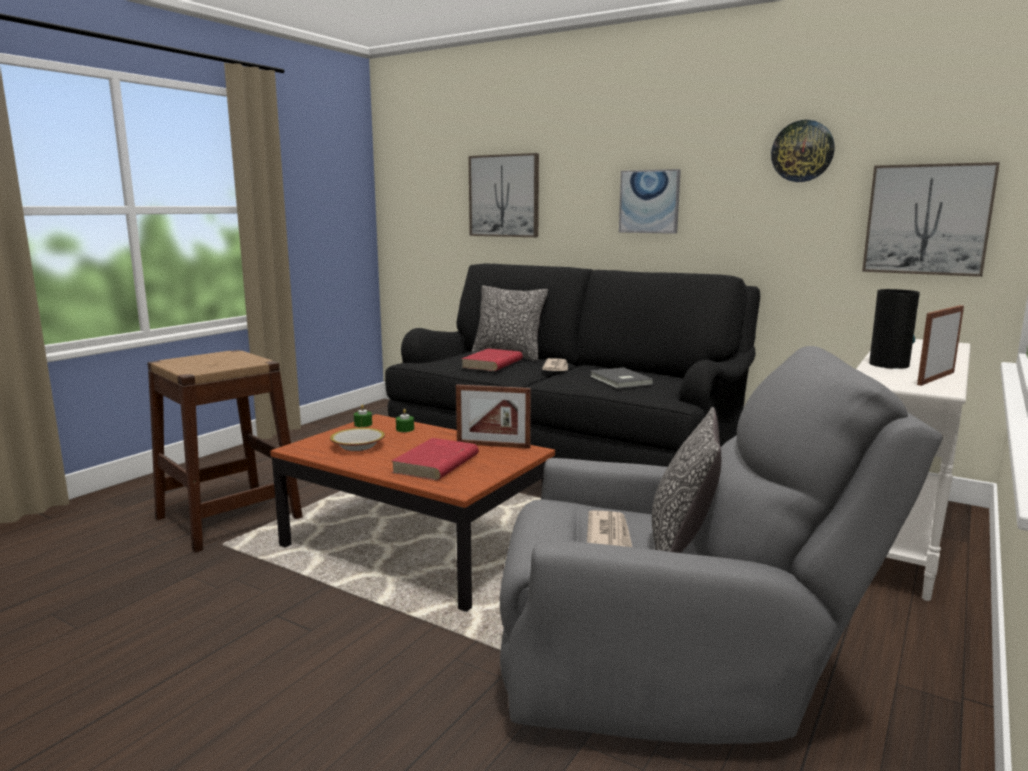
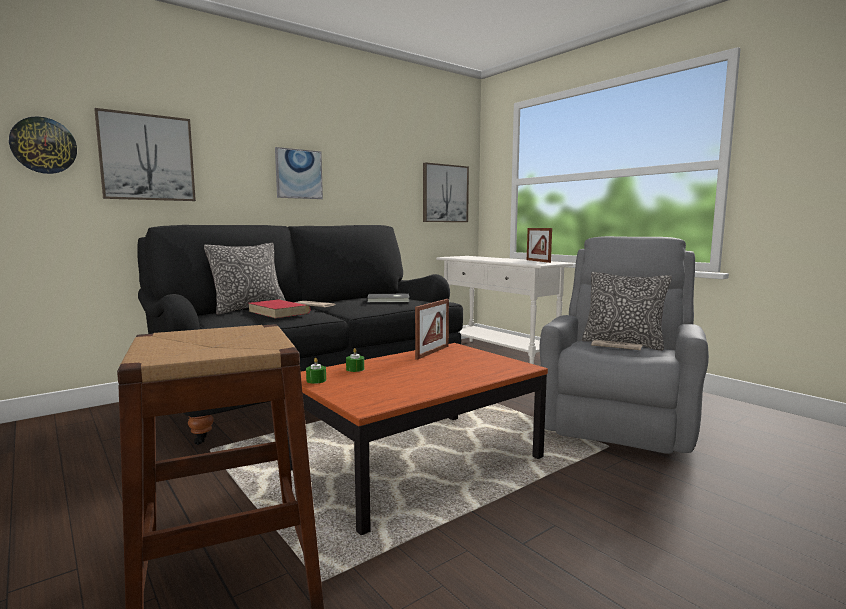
camera: 70 degrees left, 5 degrees down
bowl [330,428,385,451] -> none
red book [391,438,479,480] -> none
wall clock [771,120,835,182] -> wall clock moved to [9,116,77,174]
vase [869,289,920,369] -> none

